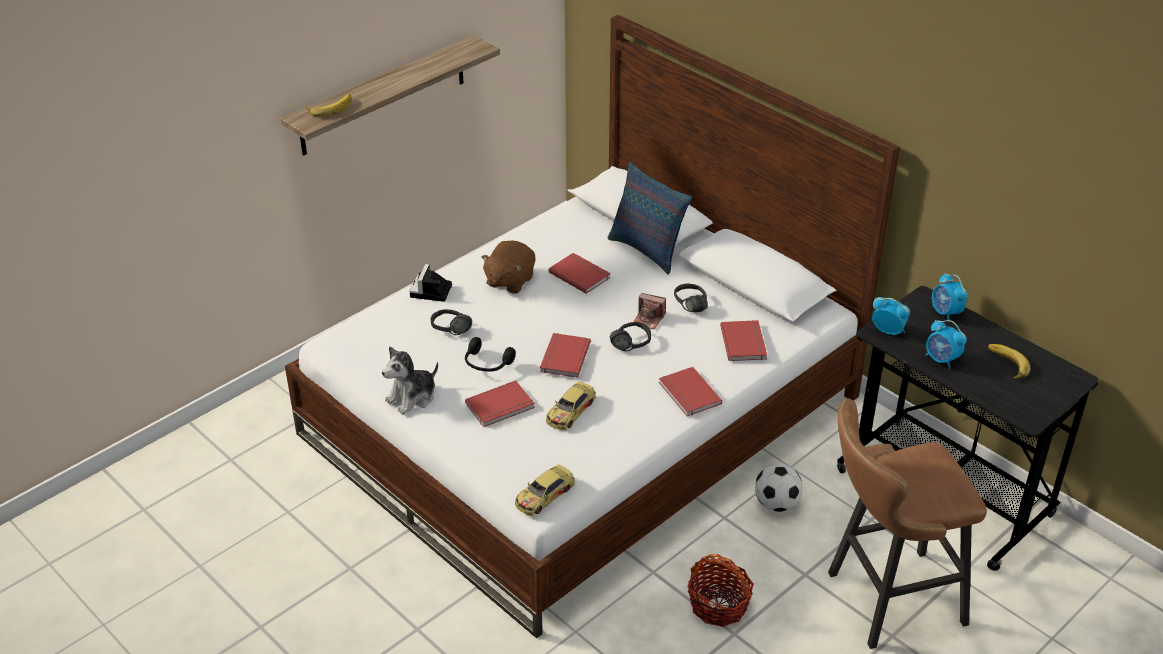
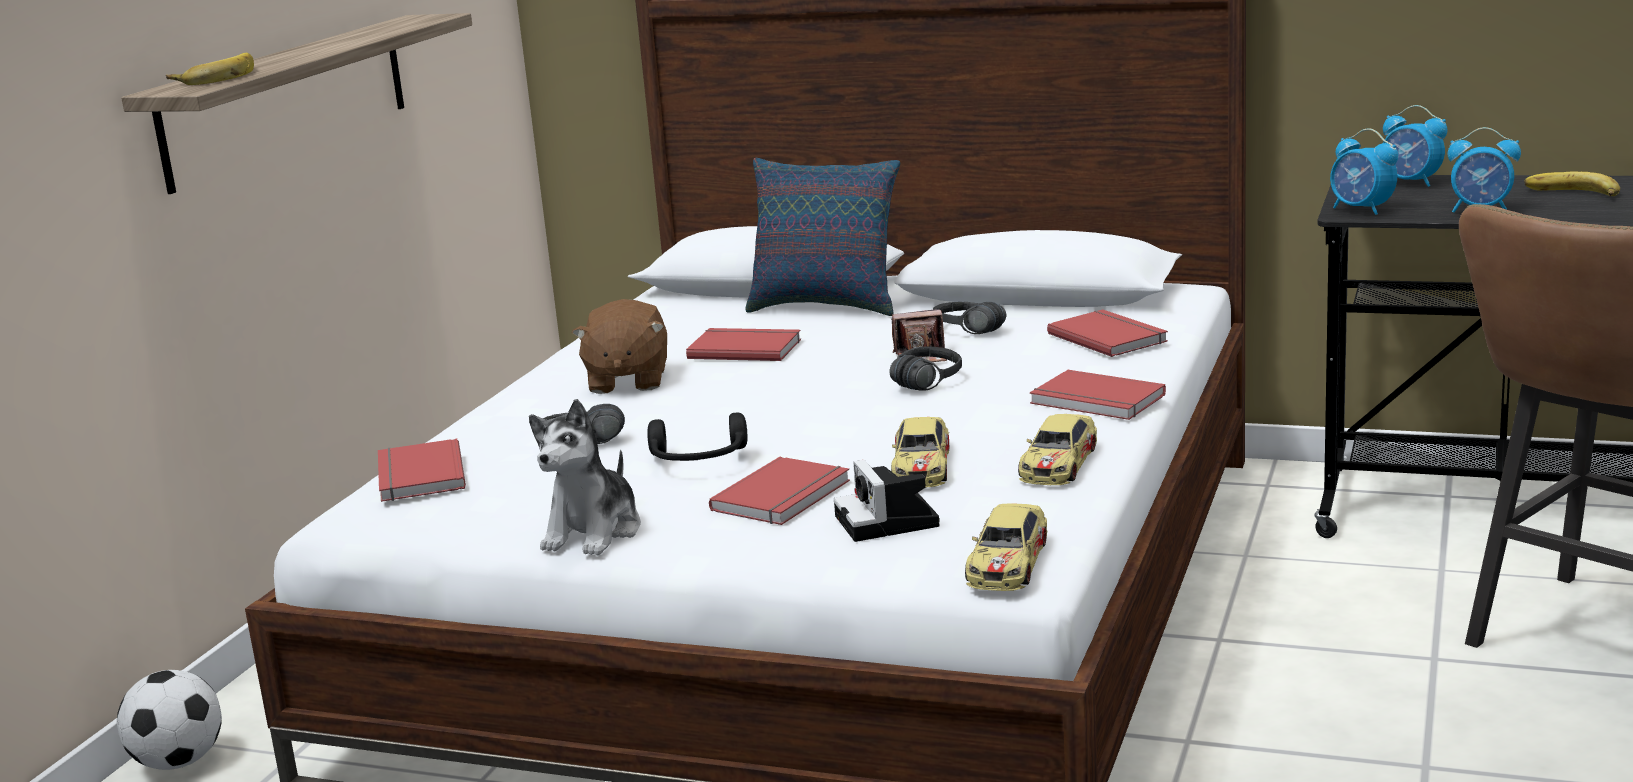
camera: 25 degrees left, 20 degrees down
camera [409,264,452,302] -> camera moved to [834,460,940,542]
red book [540,333,591,378] -> red book moved to [378,439,466,502]
basket [687,554,754,627] -> none
football [755,464,803,512] -> football moved to [117,670,222,770]
alarm clock [872,297,910,335] -> alarm clock turned 135 degrees counterclockwise [1330,128,1398,215]
none -> toy car [1018,414,1097,485]

